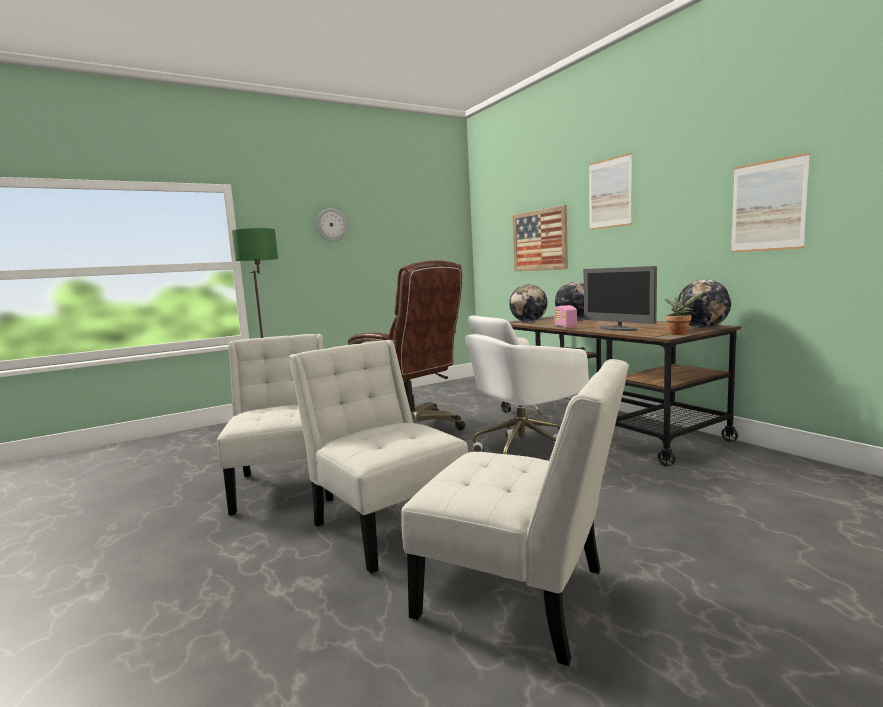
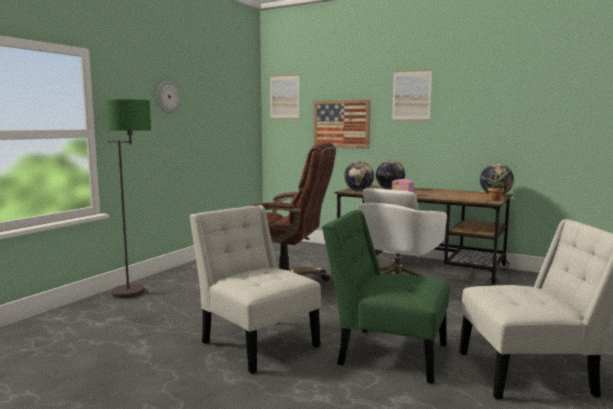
camera: 30 degrees left, 0 degrees up
white chair [289,340,468,574] -> green chair [322,210,450,384]
monitor [583,266,657,331] -> none
picture [731,153,810,253] -> picture moved to [270,74,300,119]

